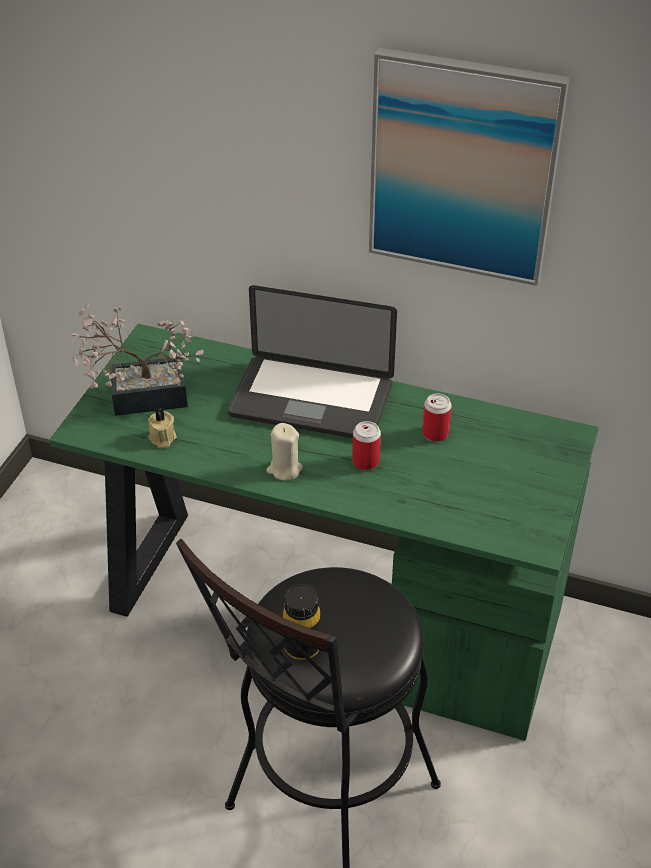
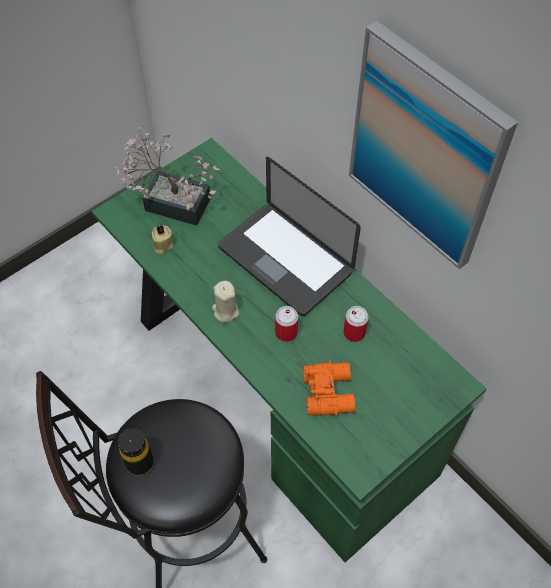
camera: 30 degrees right, 15 degrees up
none -> orange binoculars [303,360,355,416]

